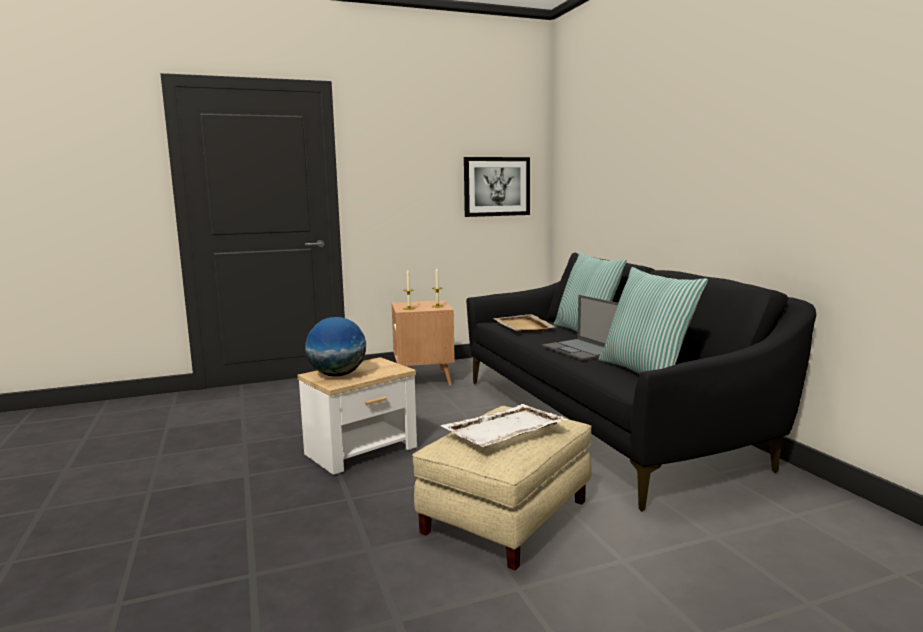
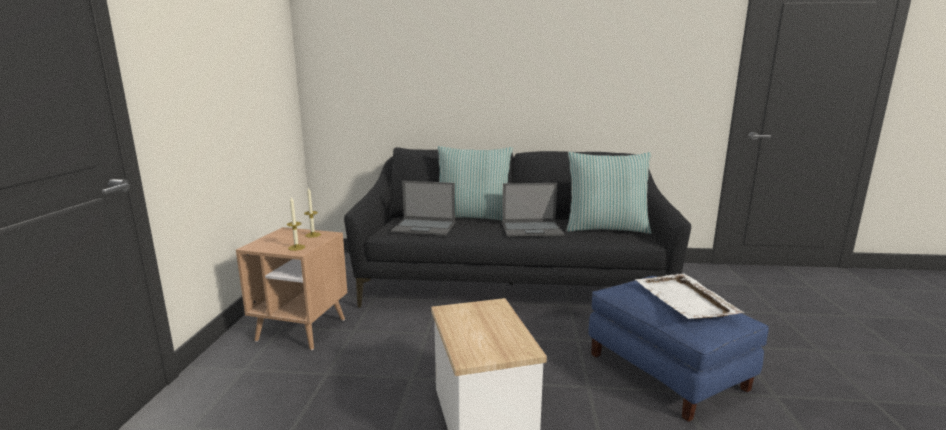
camera: 65 degrees left, 5 degrees up
globe [305,317,366,377] -> none
beige ottoman [412,406,592,570] -> blue ottoman [588,276,769,422]
picture [464,157,530,217] -> none
beige tray [493,314,555,332] -> laptop [391,181,455,236]

